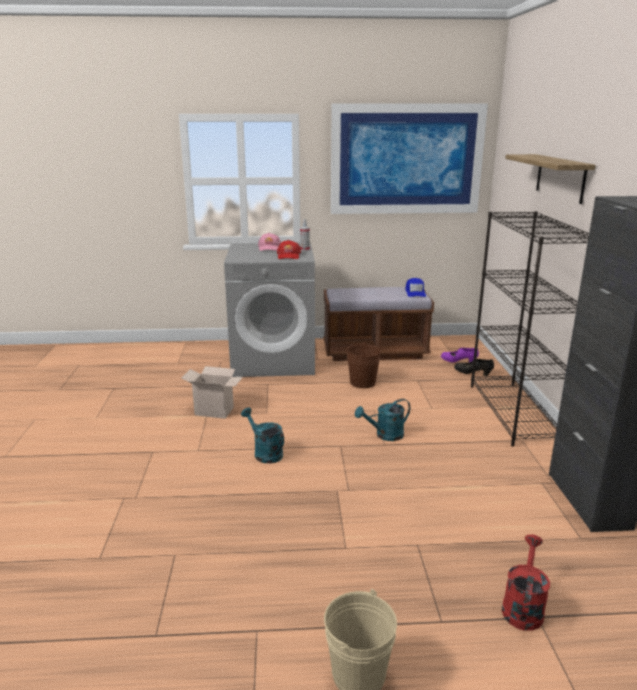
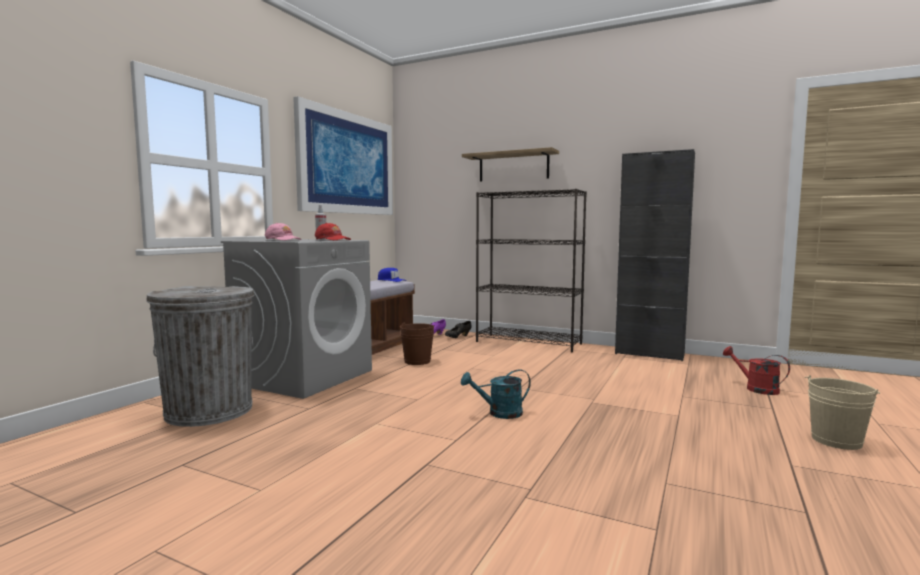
camera: 60 degrees left, 15 degrees down
cardboard box [182,366,243,419] -> none
turquoise watering can [355,399,410,441] -> none
none -> grey trash can [146,286,254,427]

